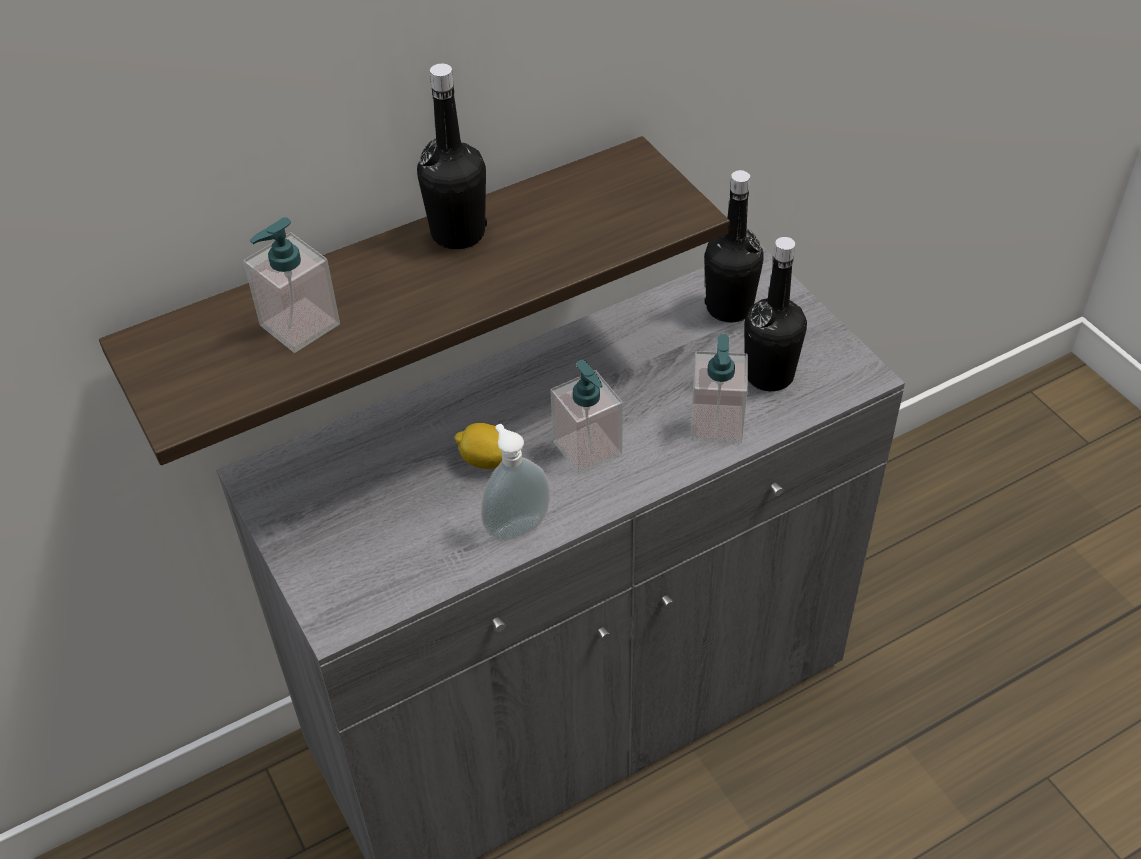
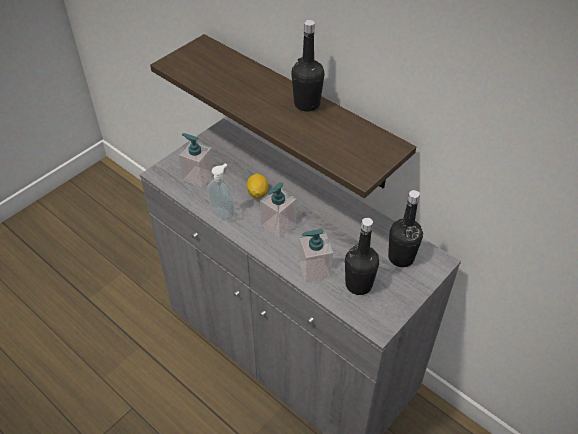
camera: 70 degrees right, 0 degrees up
soap dispenser [243,217,340,353] -> soap dispenser moved to [178,133,214,188]

